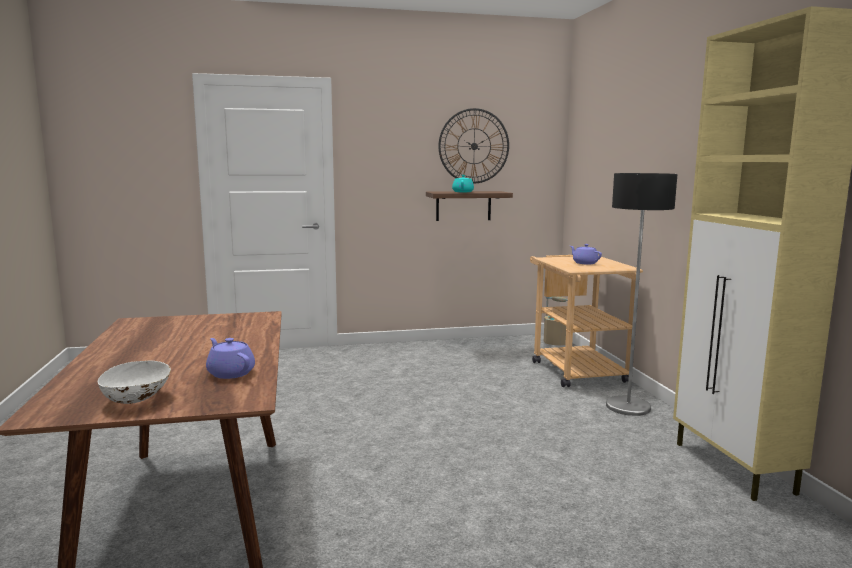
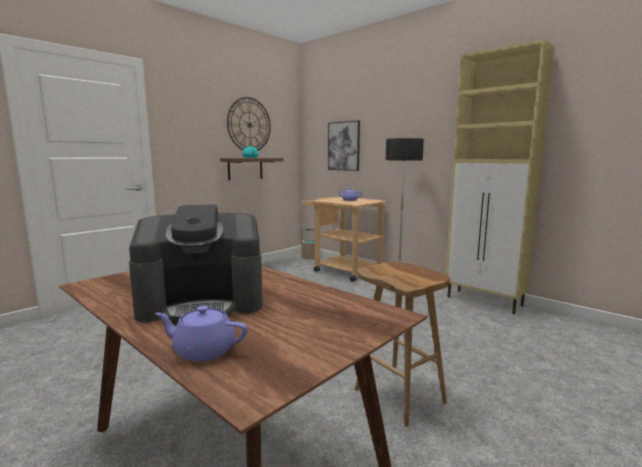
camera: 35 degrees left, 0 degrees up
white bowl [98,361,171,404] -> none
purple teapot [206,338,255,379] -> purple teapot moved to [155,306,247,362]
none -> coffee machine [129,204,263,324]
none -> picture [328,120,360,171]
none -> brown stool [355,262,450,427]

